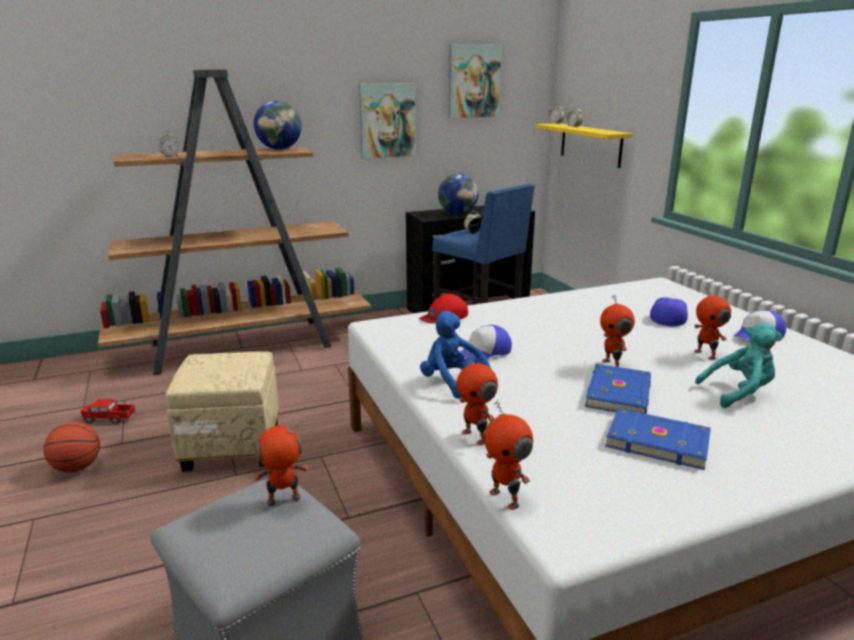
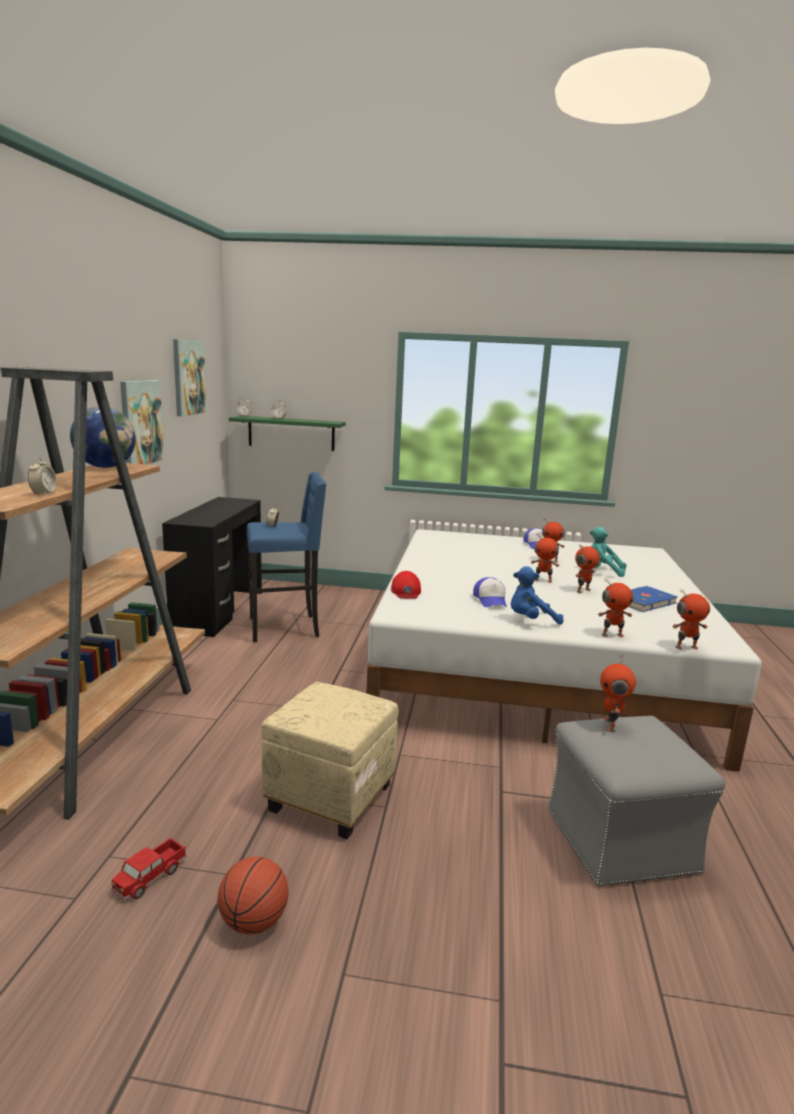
camera: 60 degrees left, 5 degrees down
globe [438,174,479,215] -> none
yellow shelf [535,123,633,168] -> green shelf [229,416,346,451]
blue book [585,364,651,414] -> toy robot [575,544,600,593]
cap [650,294,688,326] -> none
turquoise plush toy [695,323,783,408] -> turquoise plush toy turned 90 degrees counterclockwise [590,527,626,577]

